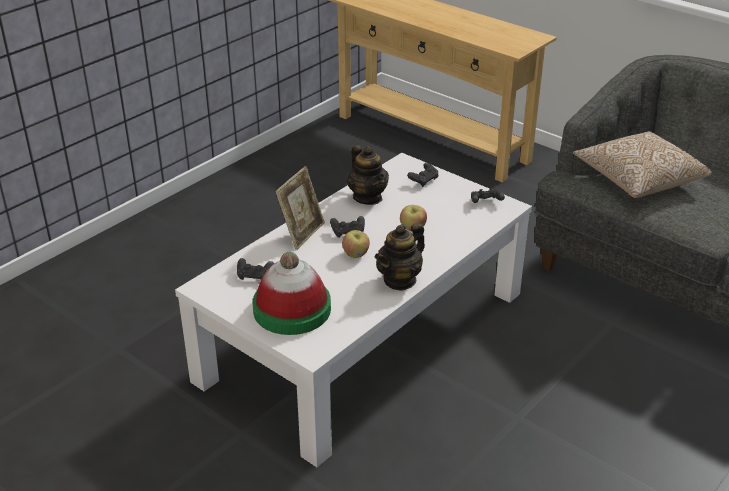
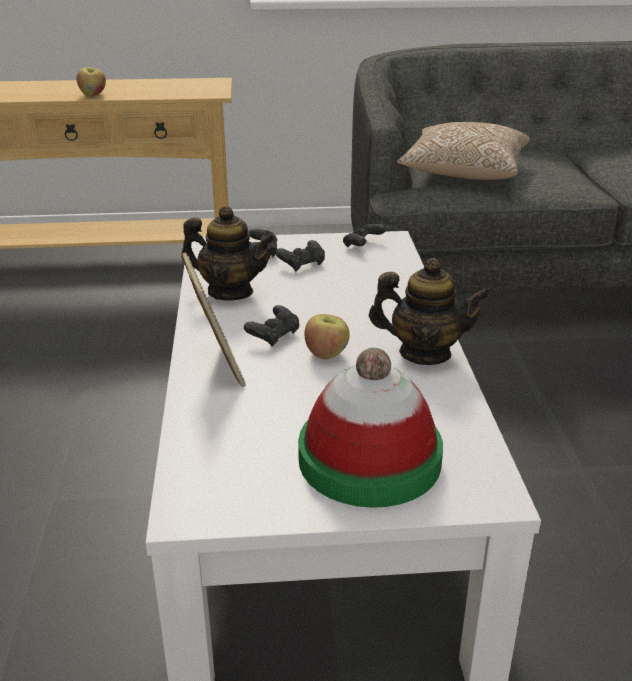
camera: 45 degrees left, 5 degrees down
black game controller [237,258,274,280] -> black game controller moved to [276,240,325,272]
teapot [375,223,425,291] -> teapot turned 75 degrees counterclockwise [369,258,490,365]
apple [400,205,427,231] -> apple moved to [77,67,106,96]

